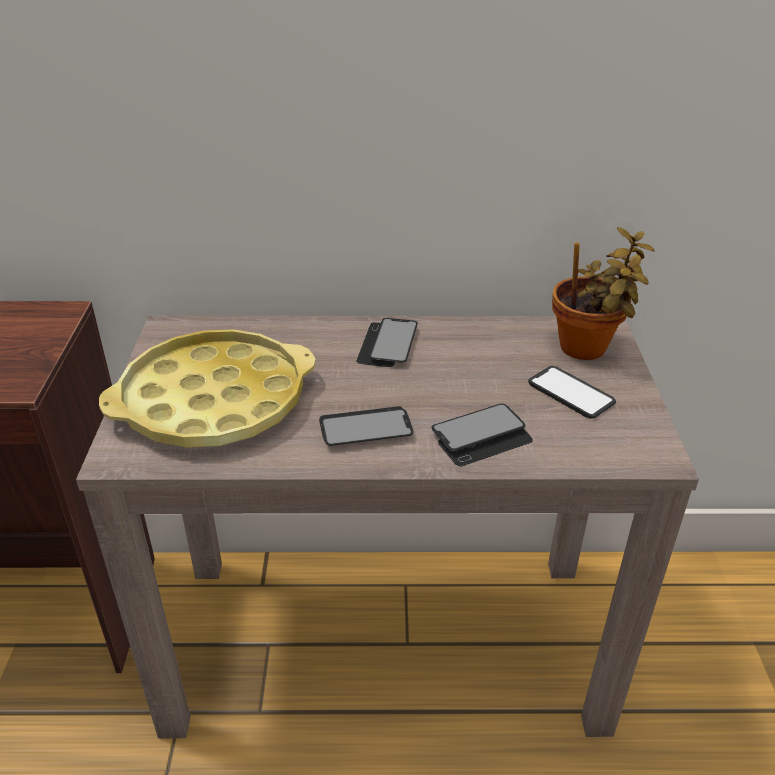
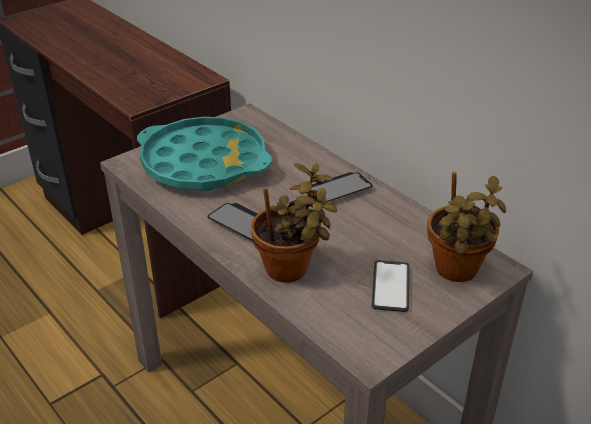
camera: 50 degrees right, 0 degrees up
yellow tray [99,329,316,448] -> turquoise tray [137,117,272,191]
phone [431,403,533,467] -> potted plant [251,163,337,282]

